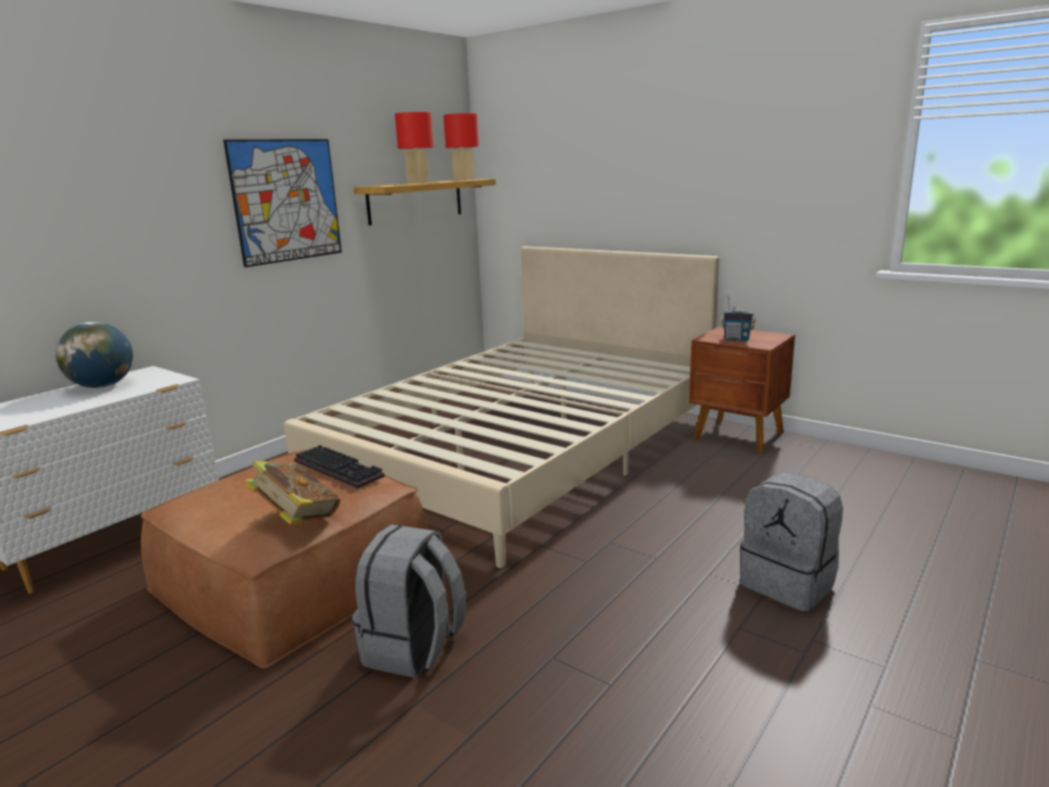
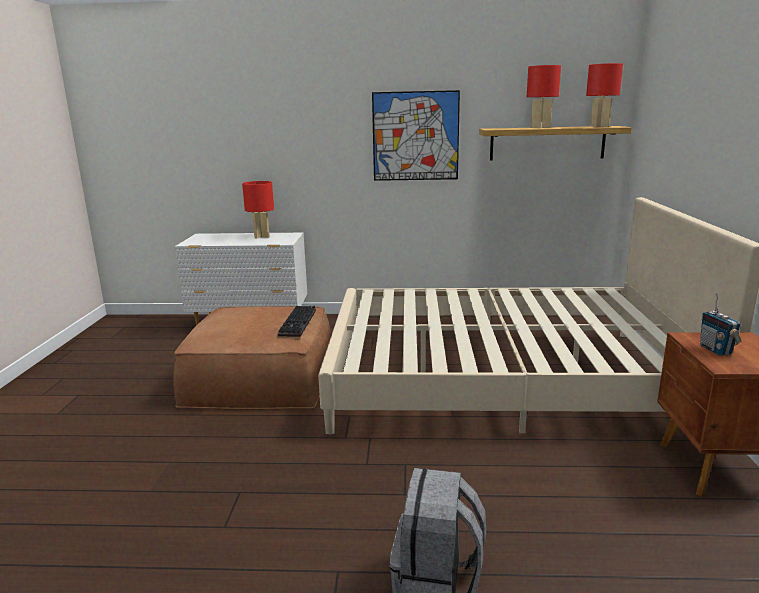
camera: 55 degrees right, 0 degrees up
globe [56,322,133,388] -> red table lamp [242,181,274,239]
book [243,461,340,525] -> none
grey backpack [352,525,466,678] -> none

